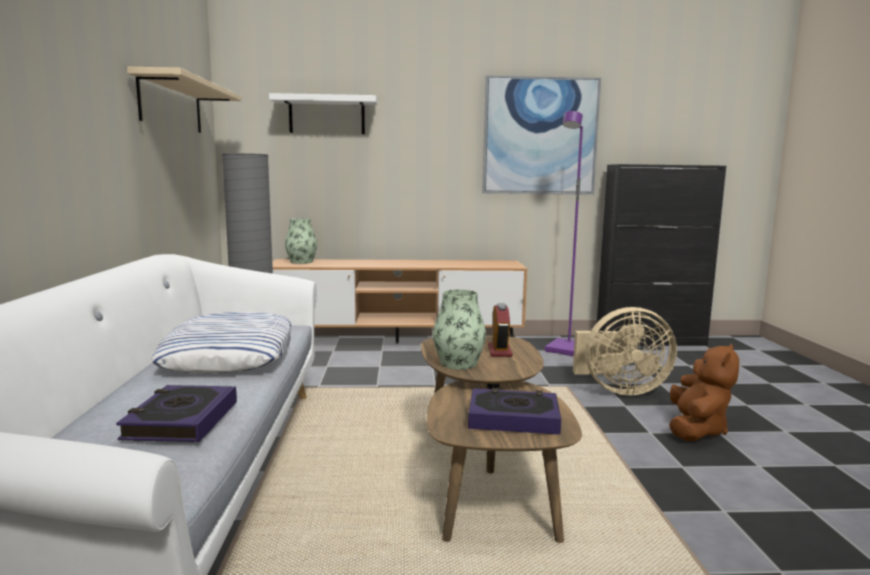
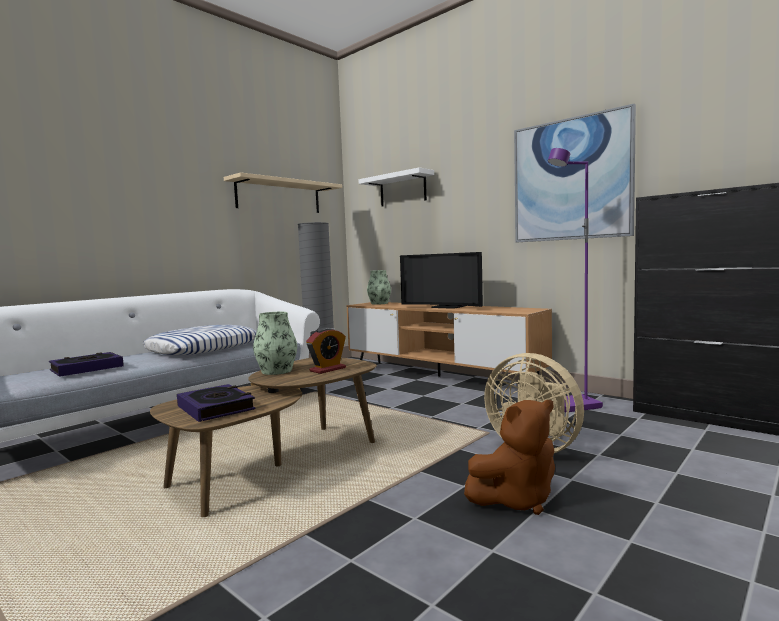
camera: 45 degrees right, 5 degrees down
none -> television [400,252,483,309]

